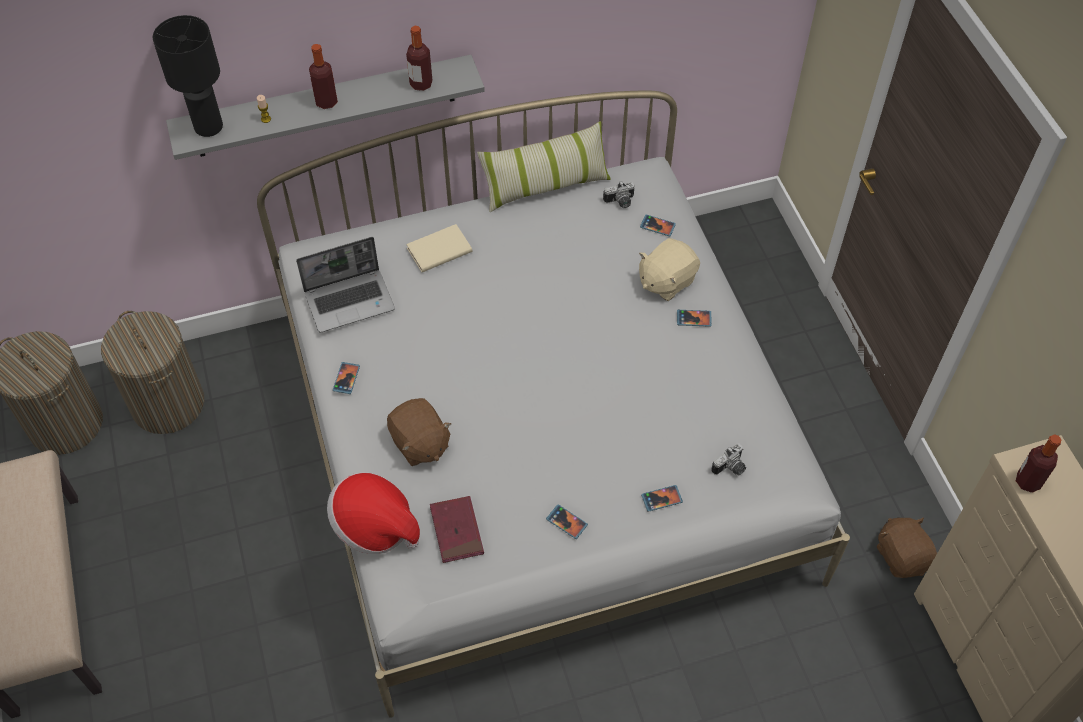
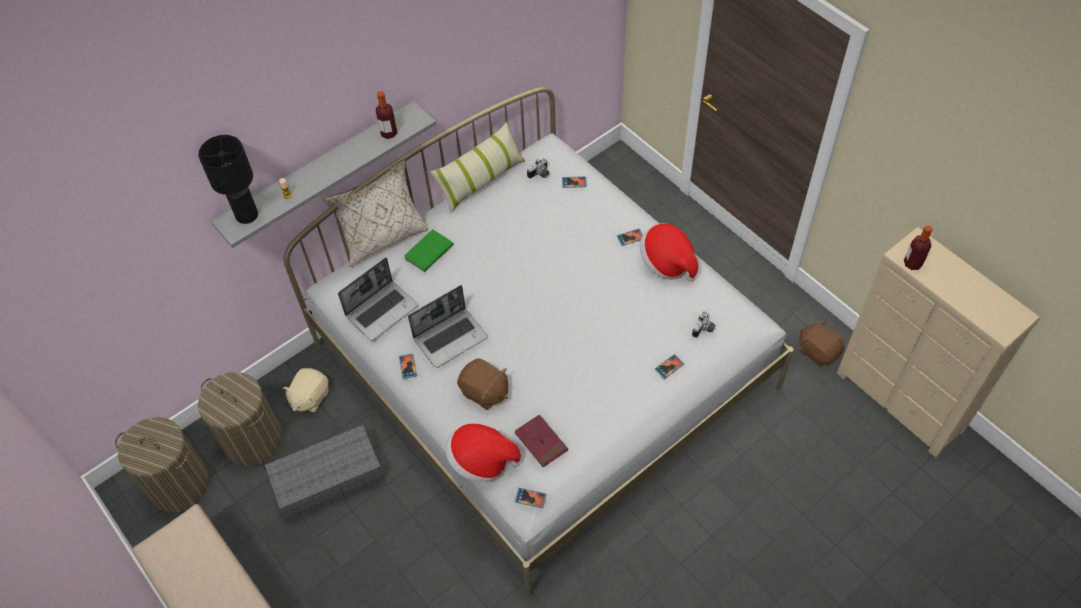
camera: 20 degrees left, 0 degrees up
bottle [309,44,338,109] -> none
beige book [406,224,472,272] -> green book [404,229,454,272]
phone [546,504,588,539] -> phone moved to [515,488,547,508]
beige plush toy [639,238,700,301] -> beige plush toy moved to [283,368,329,412]
none -> grey storage box [265,425,385,522]
none -> beige pillow [323,160,429,267]
none -> laptop [408,285,488,368]
none -> hat [640,223,698,282]

